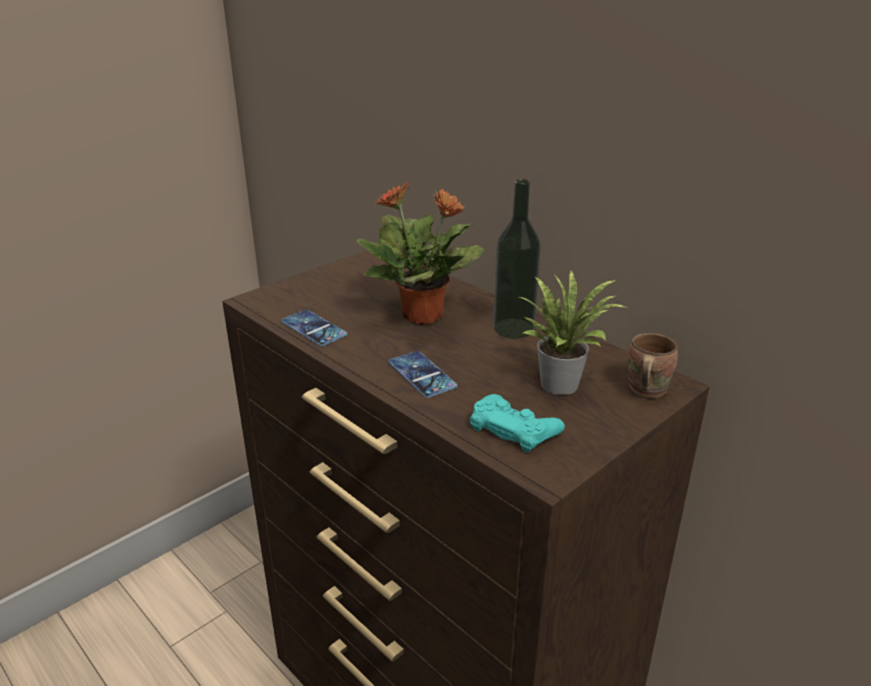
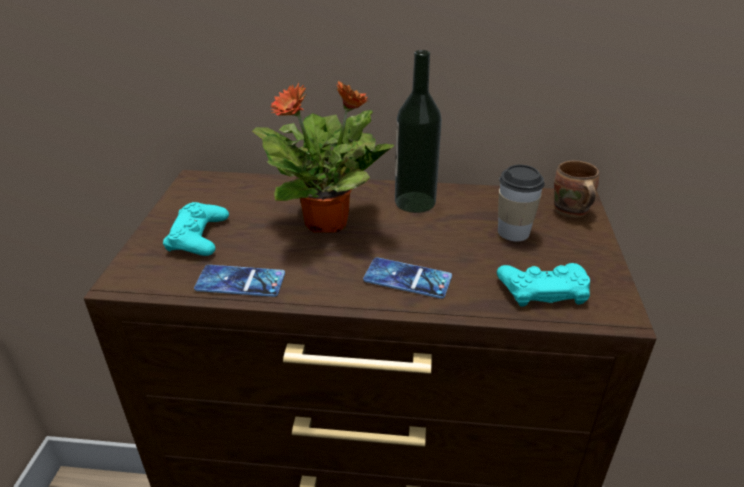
camera: 40 degrees left, 5 degrees up
potted plant [519,271,626,395] -> cup [498,165,545,241]
none -> turquoise game controller [163,202,229,256]

